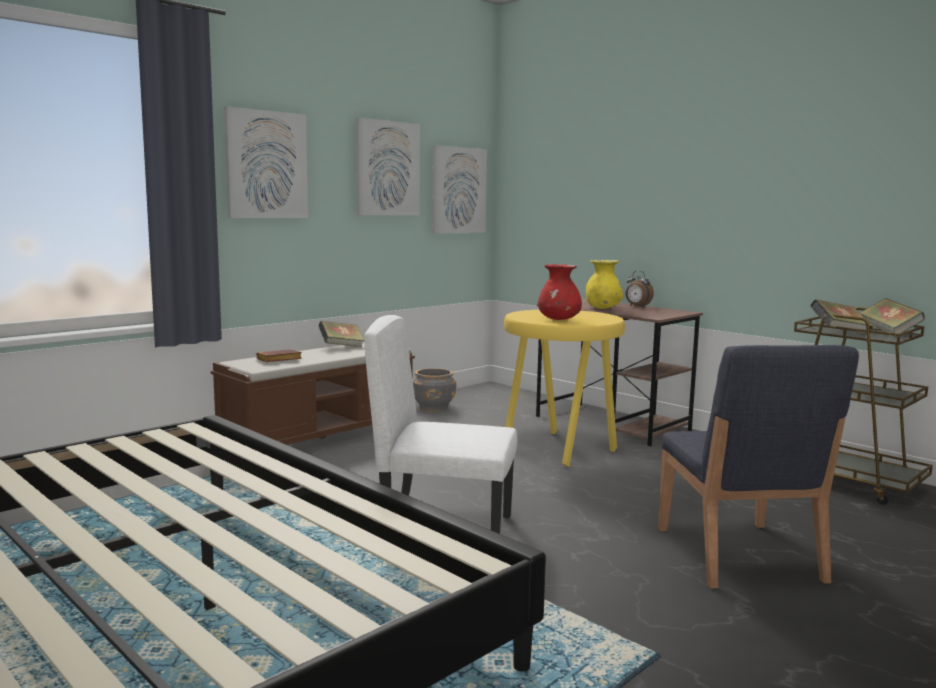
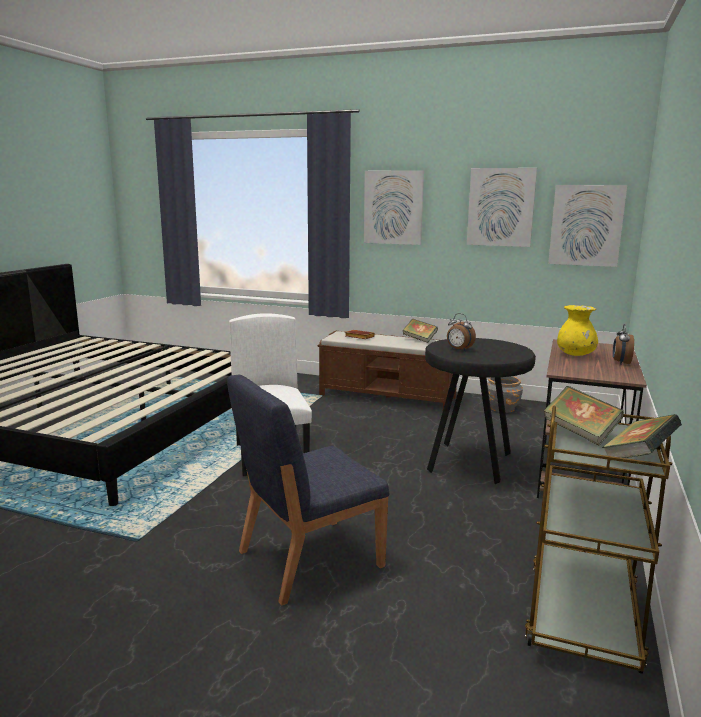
camera: 65 degrees right, 5 degrees up
yellow stool [504,310,625,467] -> black stool [425,338,536,484]
red vase [538,264,582,320] -> alarm clock [447,313,476,351]

